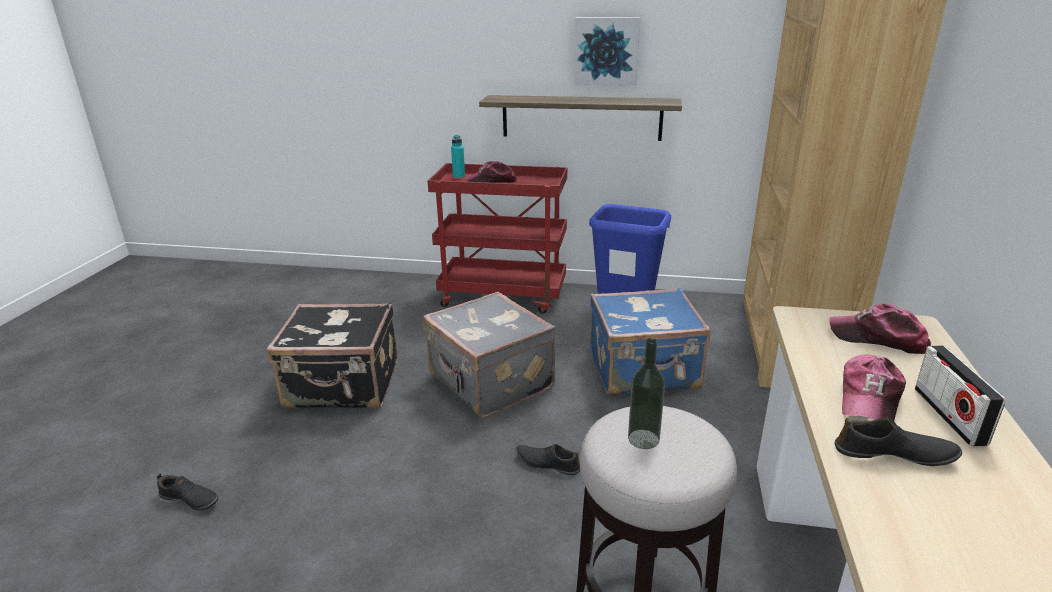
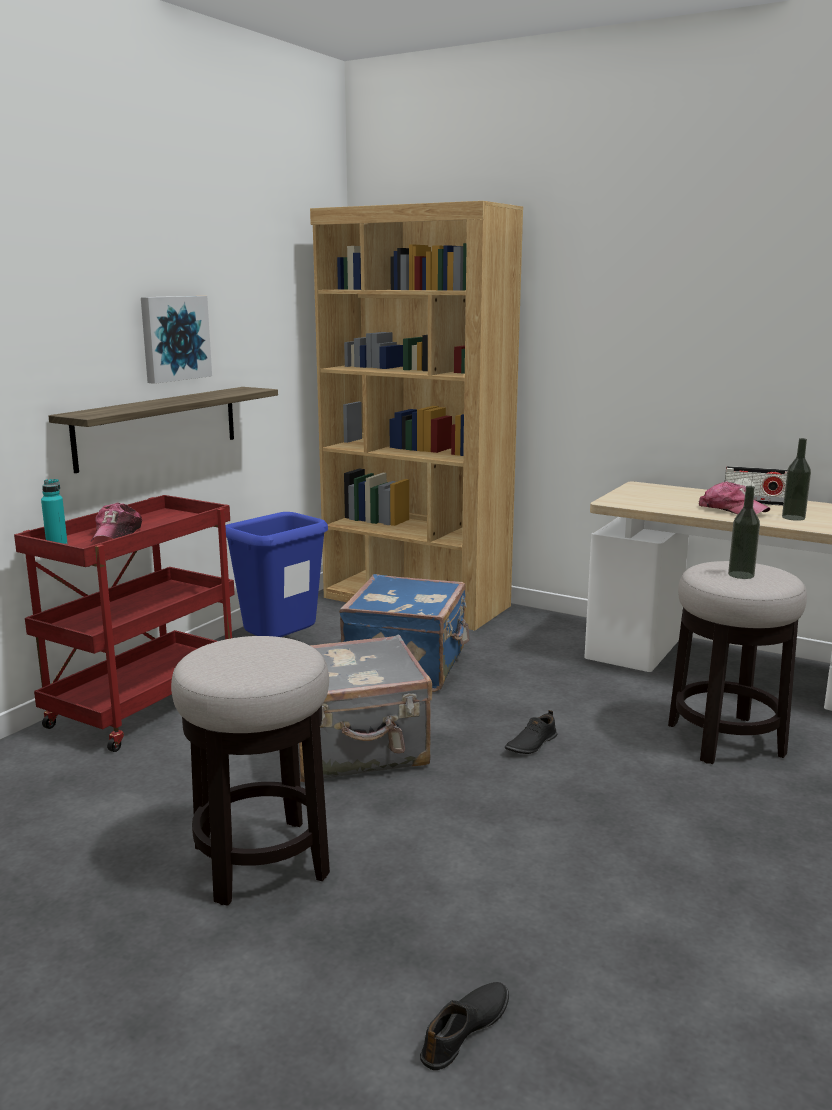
camera: 70 degrees left, 10 degrees down
black suitcase [267,303,398,408] -> stool [171,636,330,906]
cap [829,304,931,354] -> none
black shoe [835,418,962,466] -> bottle [782,438,811,521]

